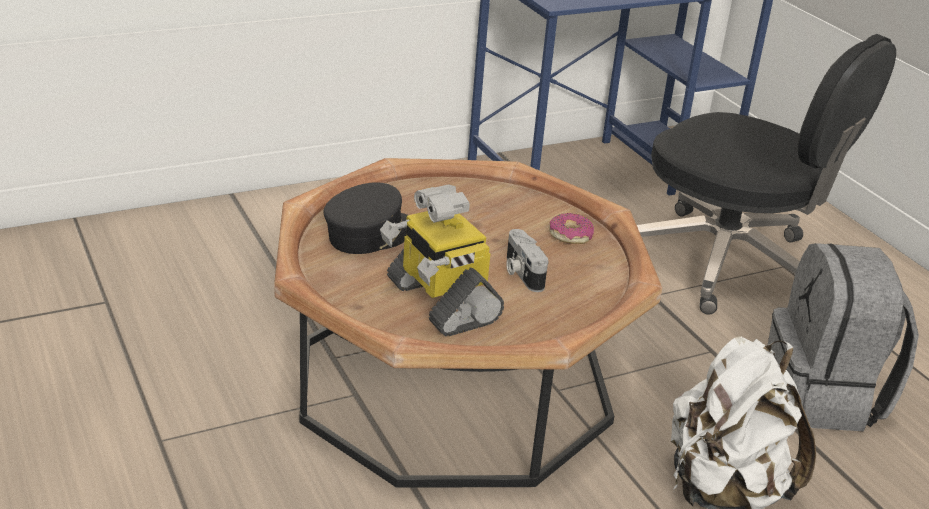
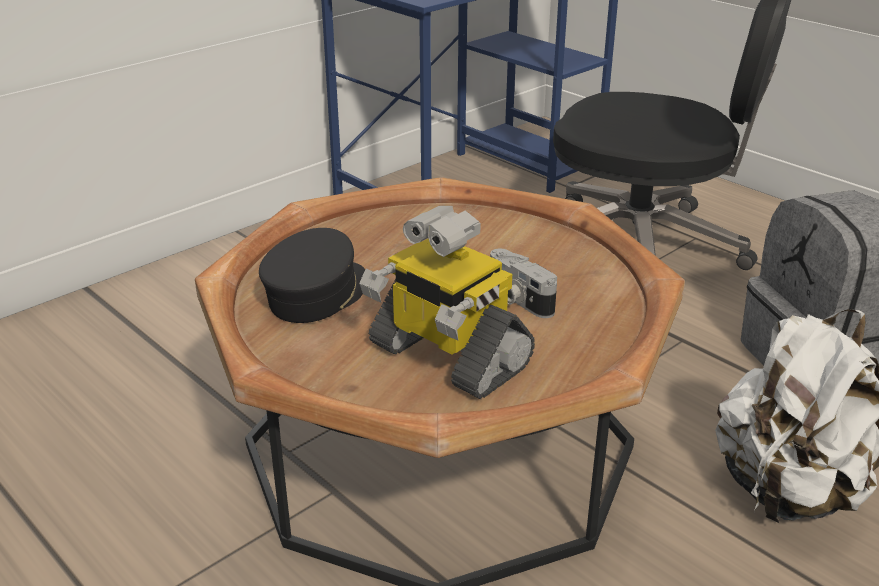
camera: 15 degrees left, 0 degrees up
donut [549,213,594,244] -> none

